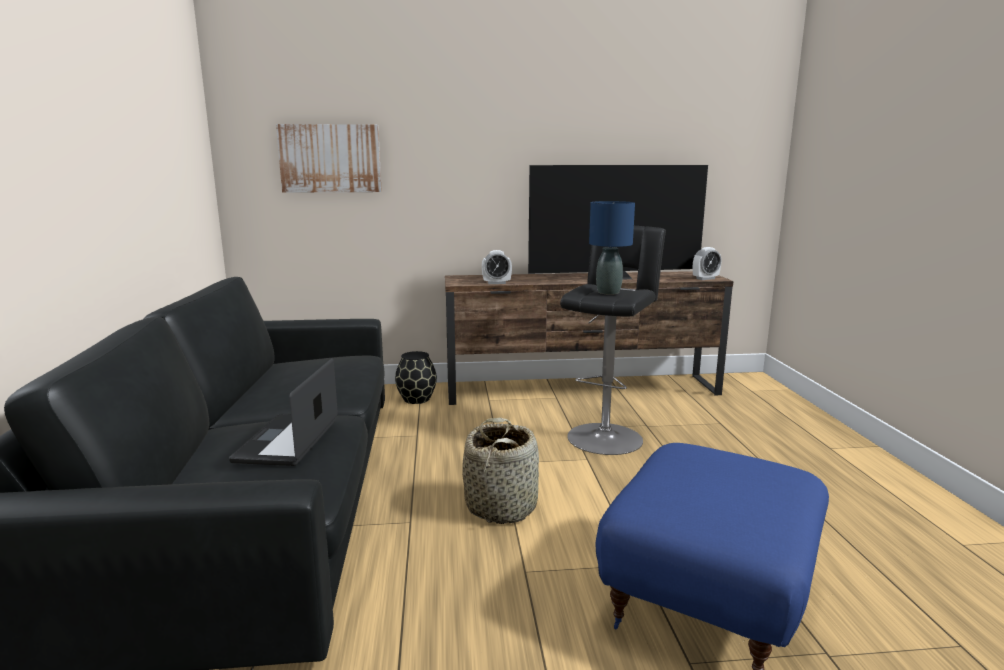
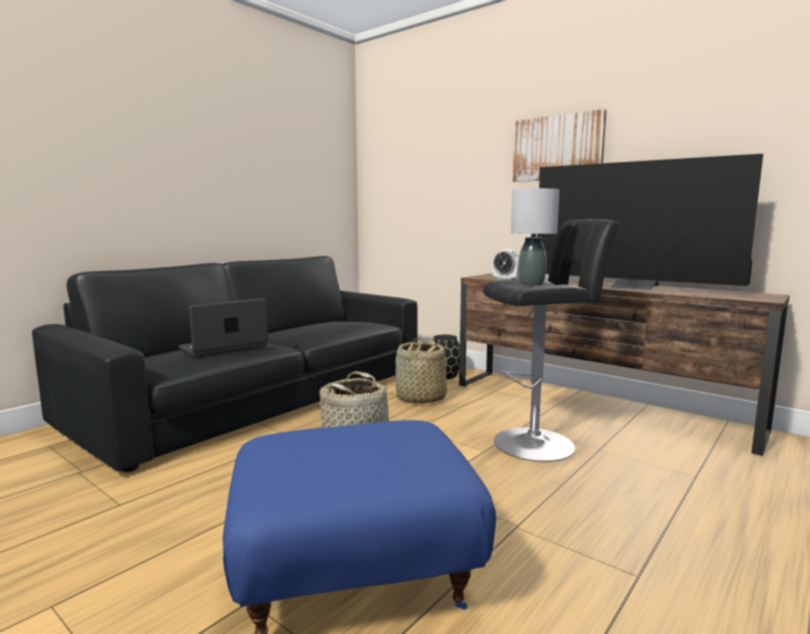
camera: 45 degrees right, 5 degrees down
picture [276,124,382,193] -> picture moved to [513,109,607,182]
blue table lamp [589,201,635,295] -> grey table lamp [511,188,559,286]
alarm clock [693,247,721,280] -> none
none -> basket [395,338,447,404]

